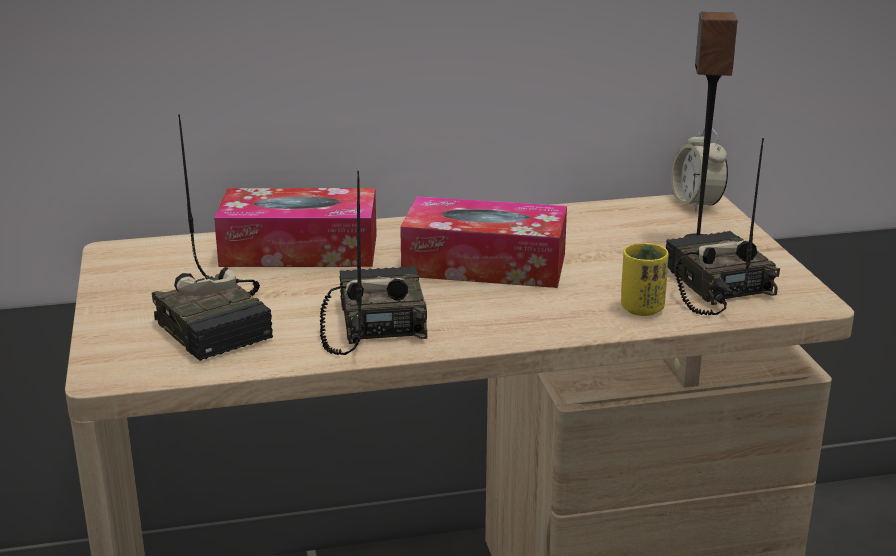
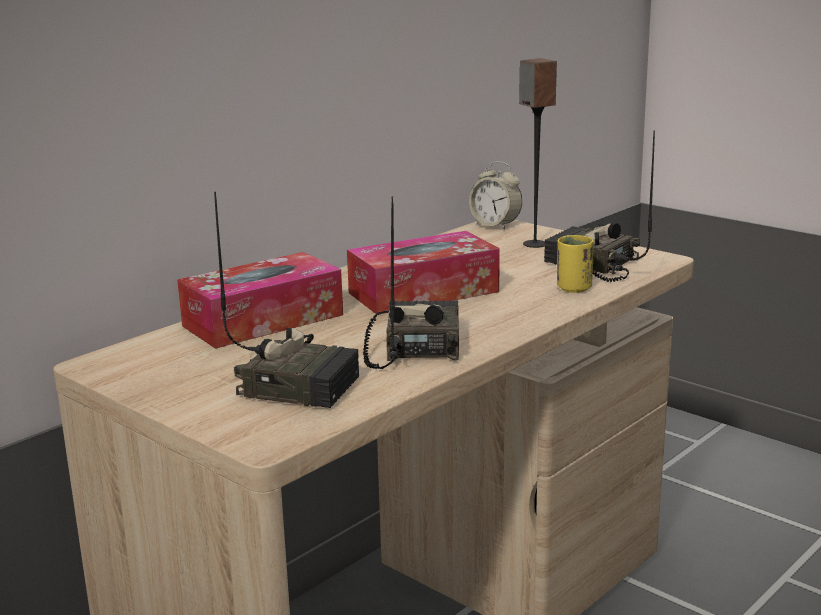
camera: 35 degrees left, 5 degrees down
radio [320,171,427,355] -> radio turned 45 degrees clockwise [363,197,459,369]

